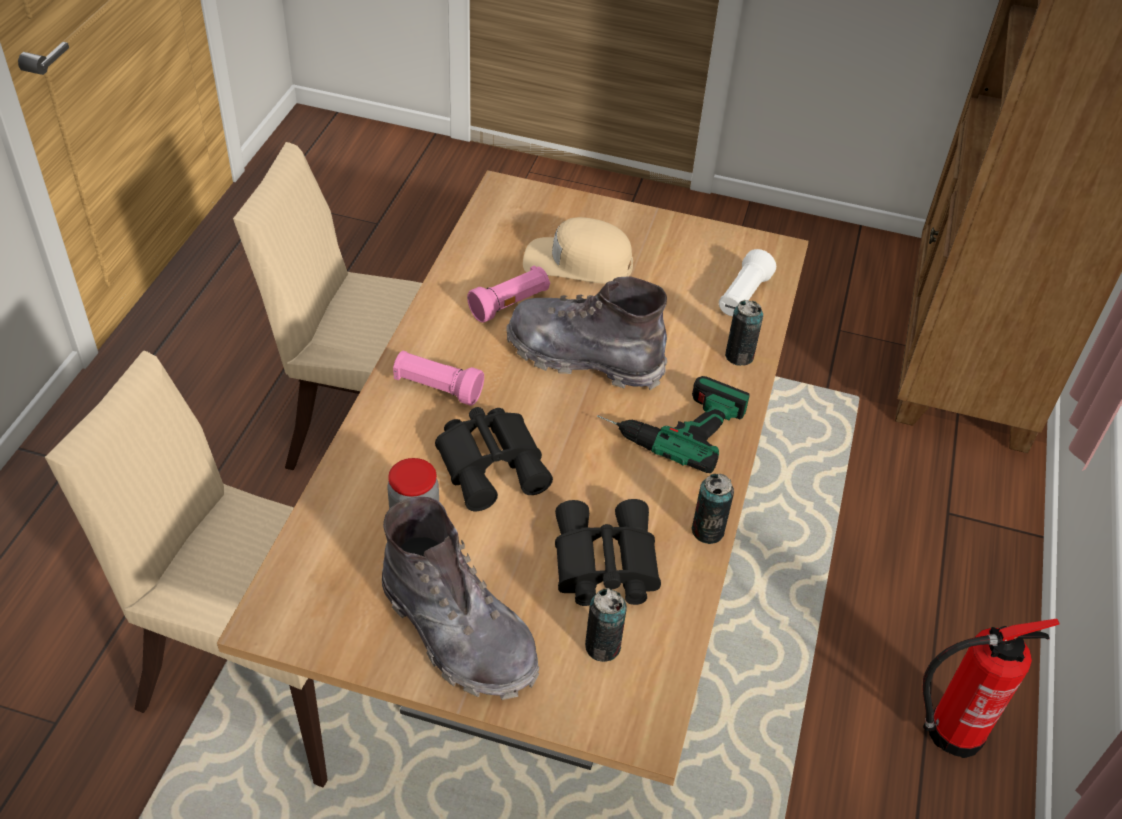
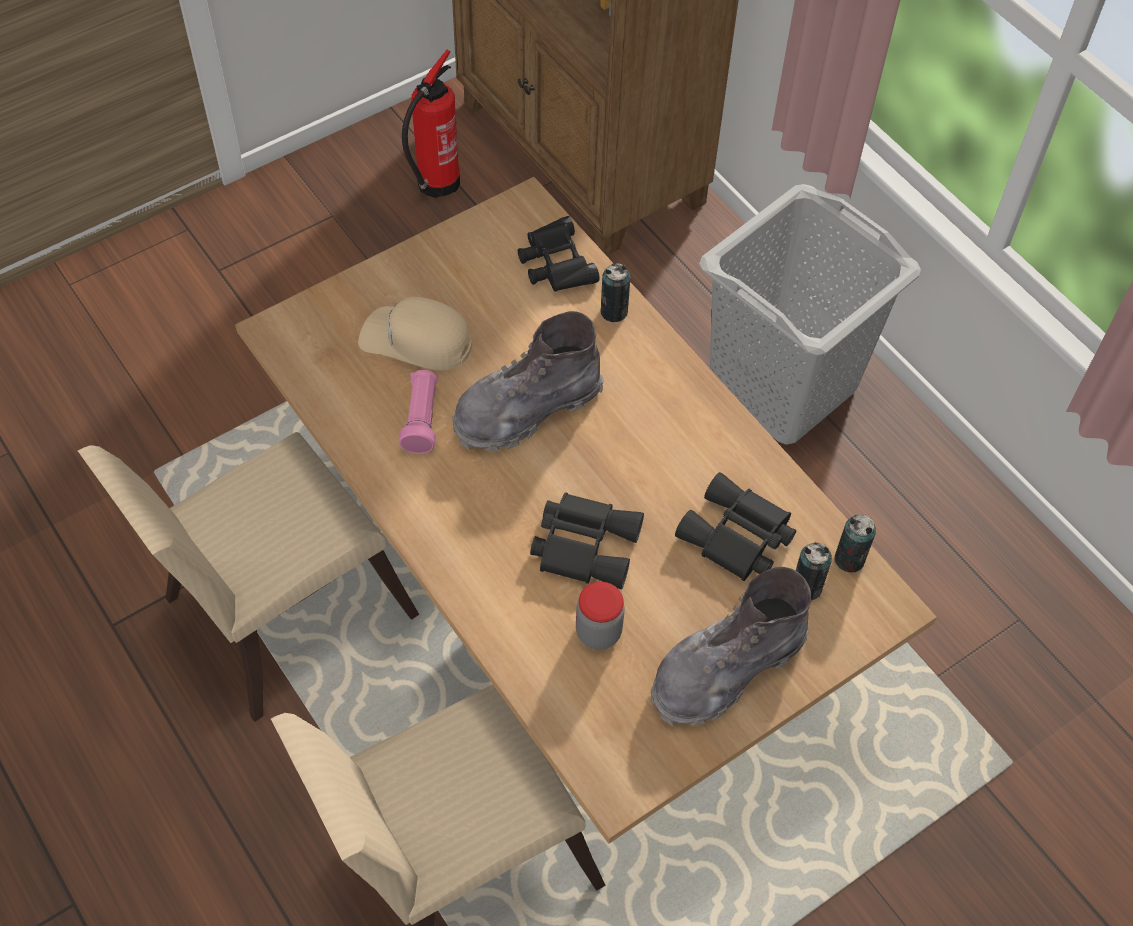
camera: 50 degrees left, 10 degrees up
grey boot [382,497,540,700] -> grey boot turned 150 degrees clockwise [651,567,812,726]
pink flashlight [393,351,484,406] -> none
beige cap [523,217,633,284] -> beige cap turned 60 degrees clockwise [358,297,472,370]
power drill [597,376,750,473] -> none
can [691,474,734,544] -> can moved to [834,514,876,572]
white flashlight [719,249,776,316] -> black binoculars [518,216,600,292]
fire extinguisher [922,619,1059,758] -> fire extinguisher moved to [402,50,460,198]
none -> grey laundry basket [699,184,921,445]

